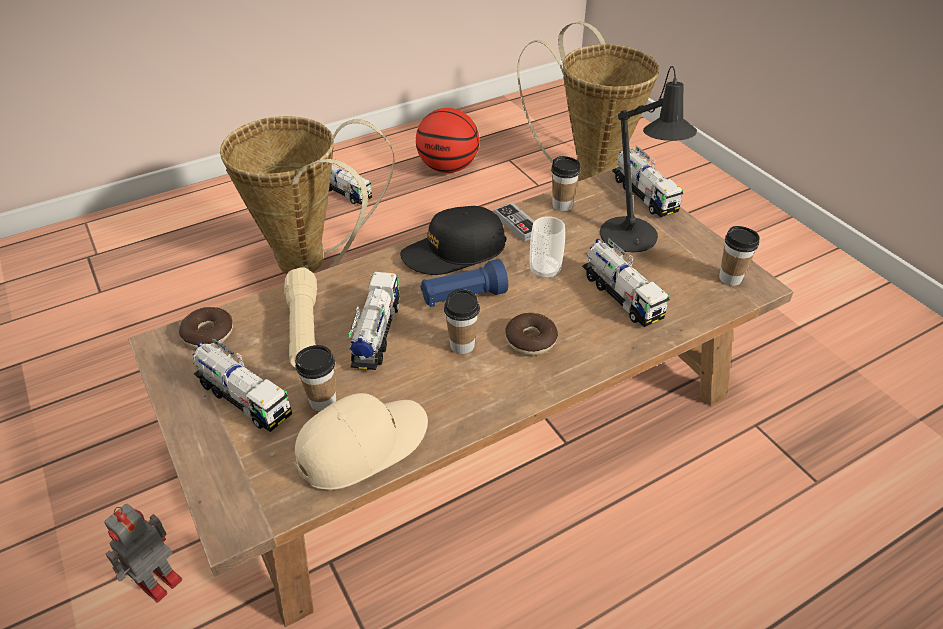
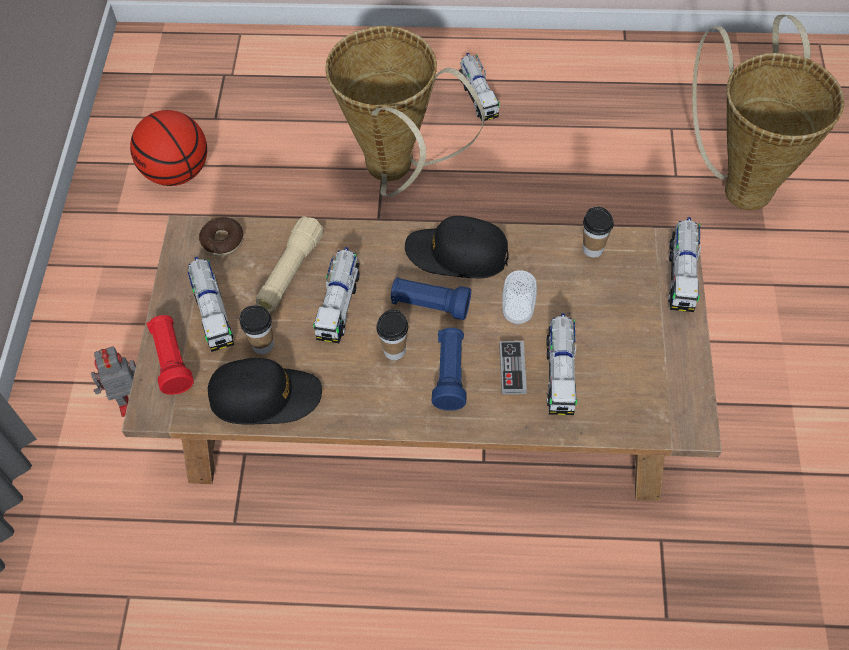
camera: 35 degrees right, 15 degrees up
beige cap [293,393,428,490] -> black cap [208,358,322,425]
toy truck [348,272,400,370] -> toy truck turned 150 degrees clockwise [313,247,360,343]
basketball [416,108,479,173] -> basketball moved to [130,110,207,186]
game controller [494,202,534,242] -> game controller moved to [499,341,527,394]
donut [505,313,558,356] -> blue flashlight [432,328,467,411]
black table lamp [600,66,697,253] -> none
cup [719,226,760,286] -> none
none -> red flashlight [146,315,194,395]

